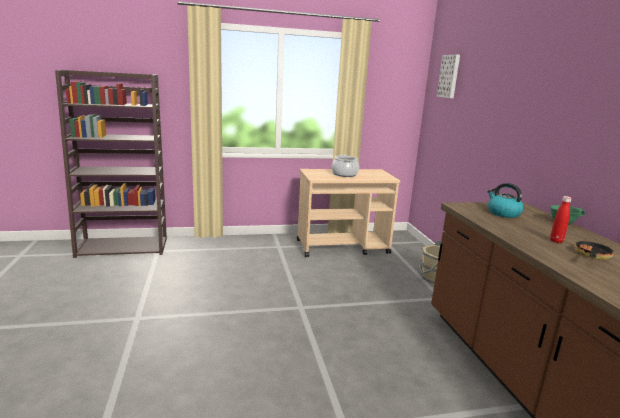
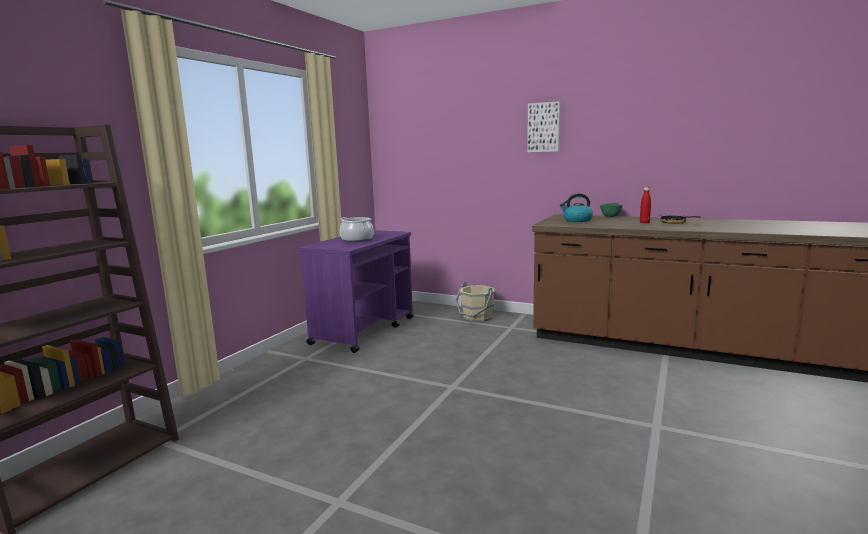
camera: 50 degrees left, 5 degrees down
beige cart [297,169,400,257] -> purple cart [299,230,414,353]
picture [437,55,460,98] -> picture moved to [527,101,560,152]

